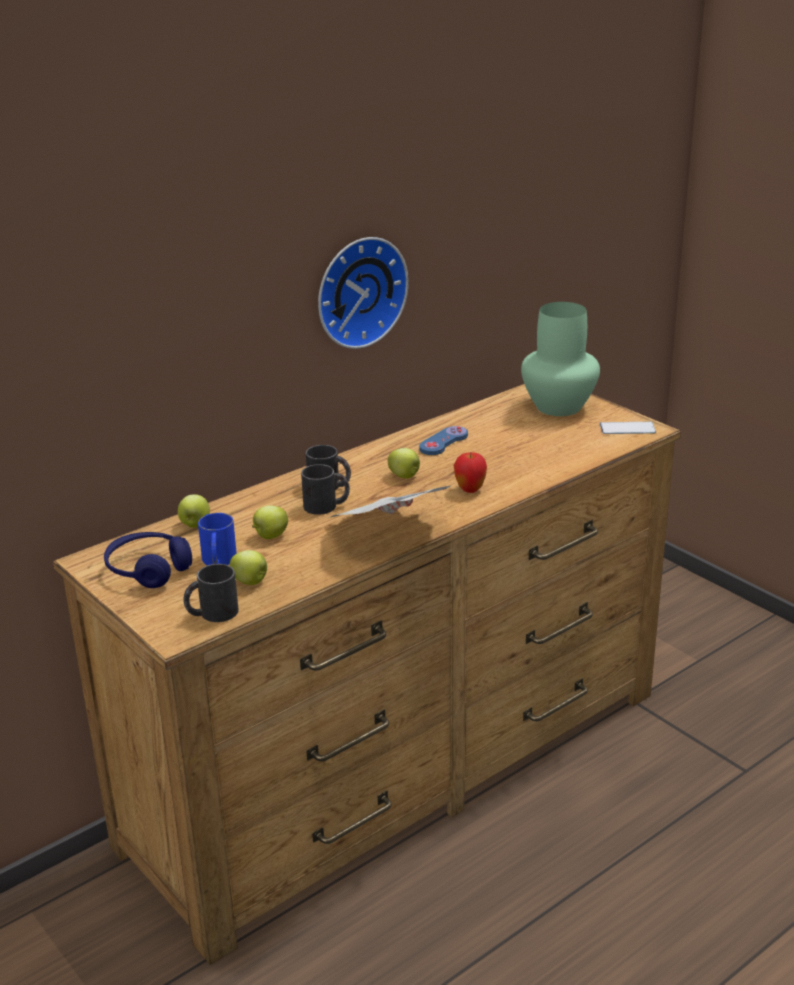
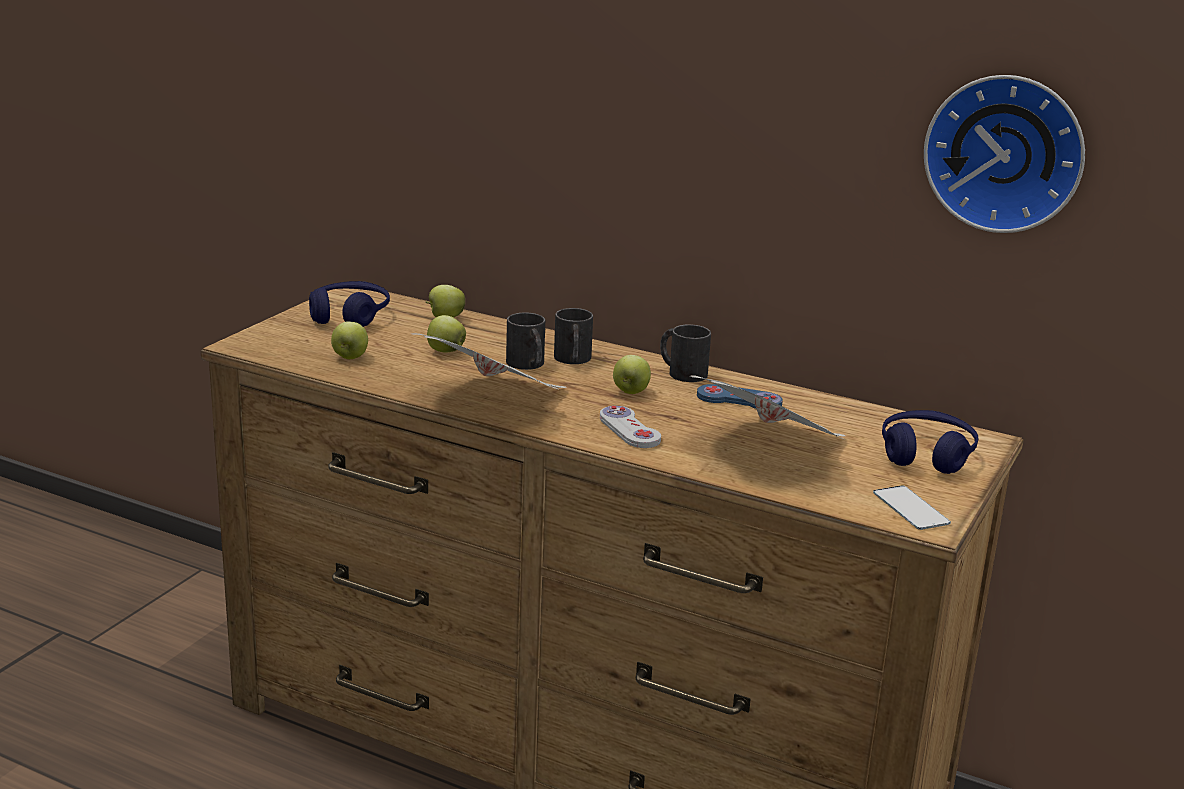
camera: 65 degrees right, 5 degrees down
black mug [184,564,239,622] -> black mug moved to [660,324,711,382]
blue mug [198,513,237,565] -> none
wall clock [318,237,409,349] -> wall clock moved to [924,75,1085,233]
apple [454,452,487,493] -> white game controller [600,406,661,448]
green vase [521,302,600,416] -> blue headphones [882,410,979,474]
none -> newspaper [690,375,846,439]

